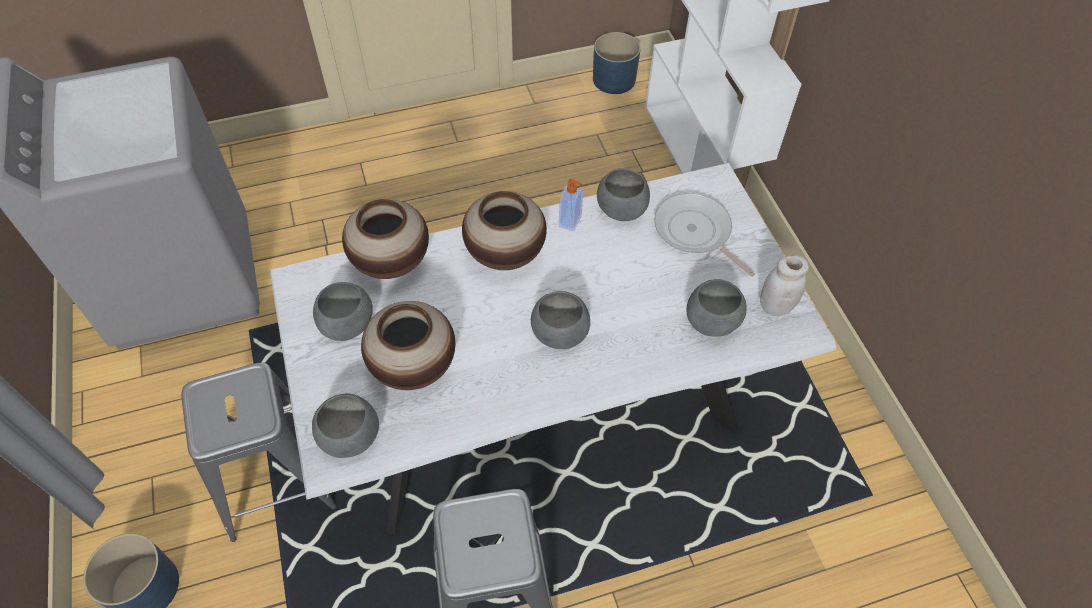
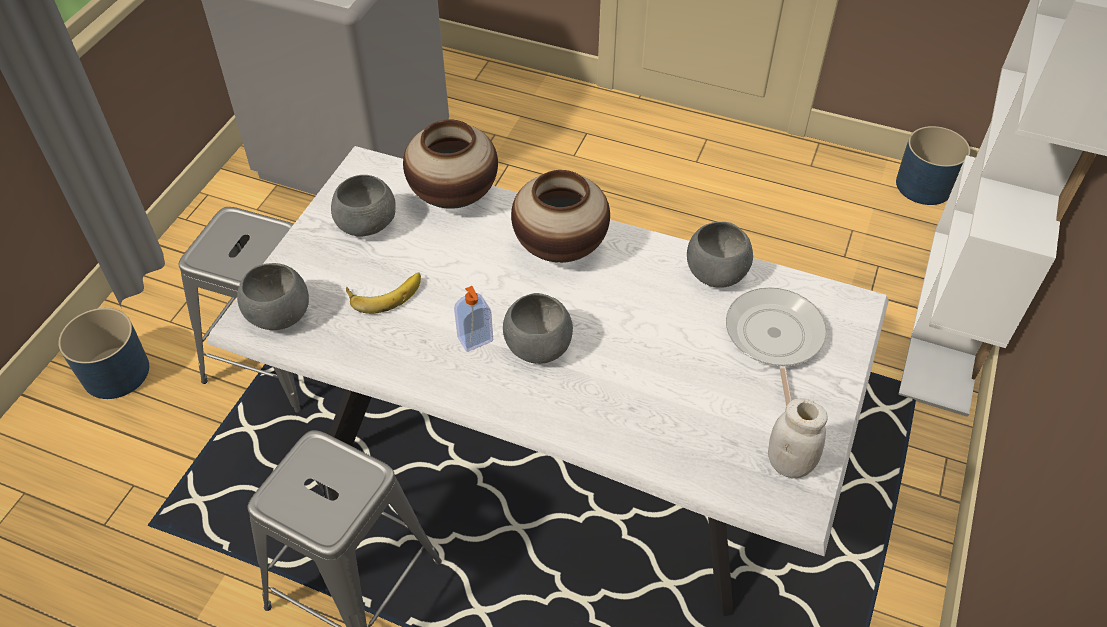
camera: 40 degrees right, 5 degrees down
vase [361,301,455,390] -> banana [346,272,421,314]
soap dispenser [559,179,583,232] -> soap dispenser moved to [454,286,493,352]
grey bowl [687,279,747,336] -> none

